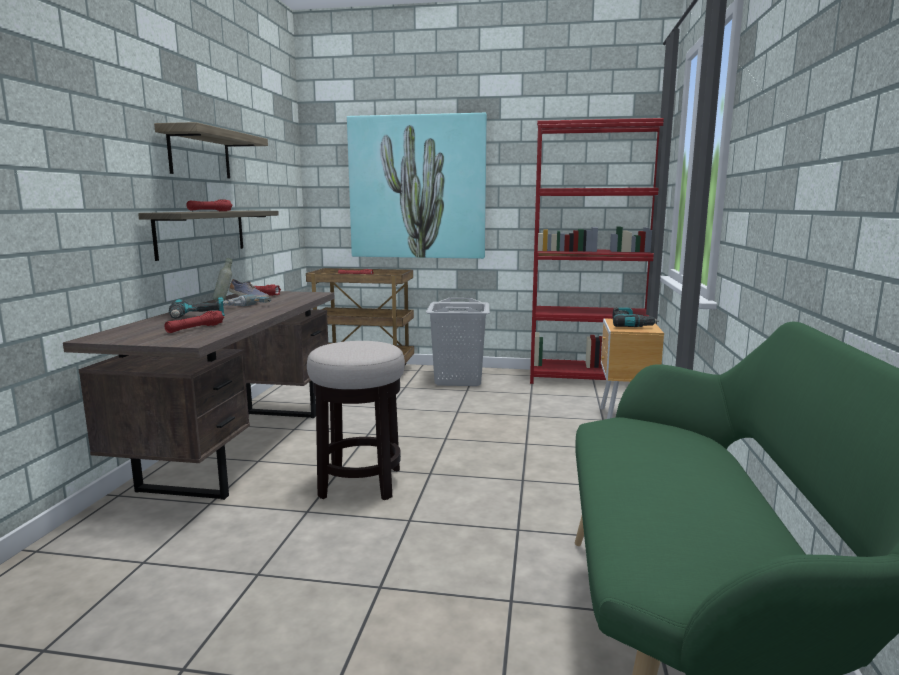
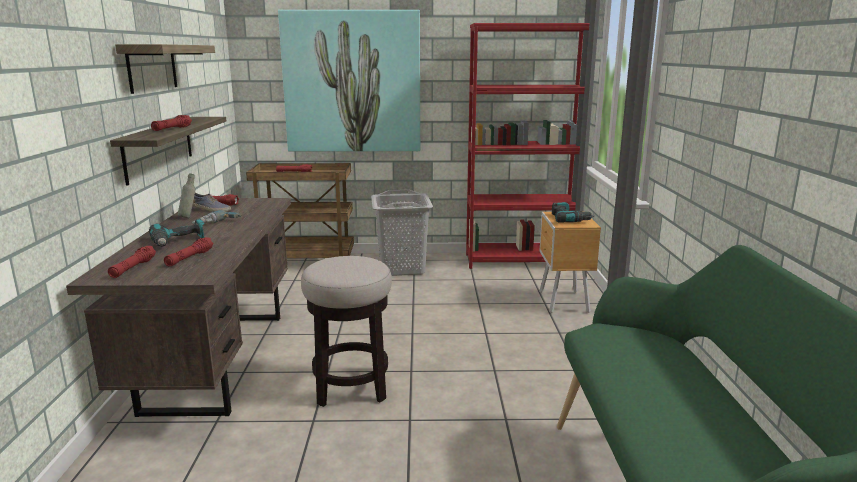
camera: 10 degrees left, 5 degrees up
none -> red flashlight [108,246,156,278]

